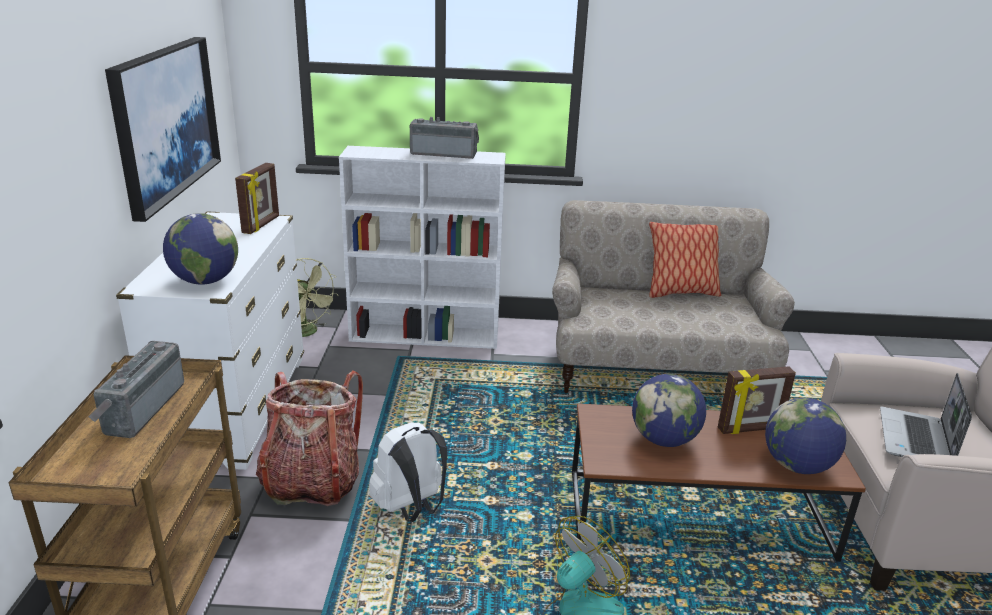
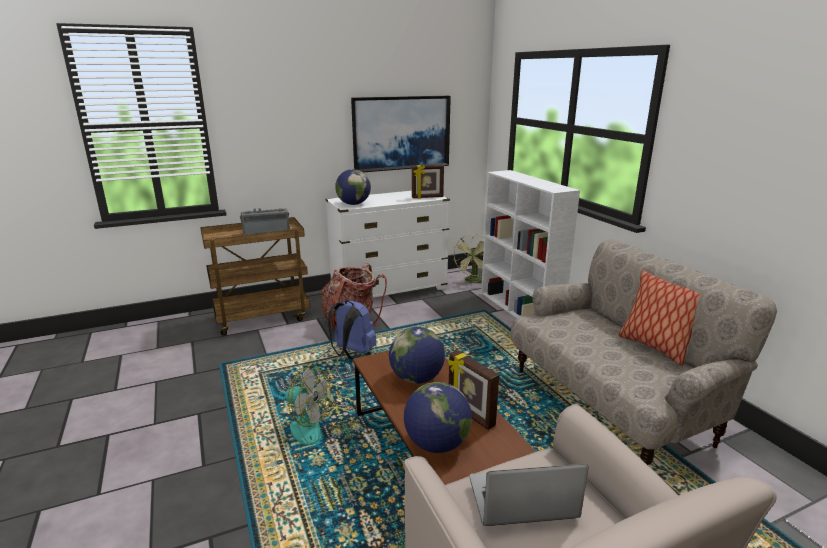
camera: 65 degrees right, 5 degrees down
white backpack [369,423,447,522] -> blue backpack [328,300,377,359]
radio [409,117,479,159] -> none

